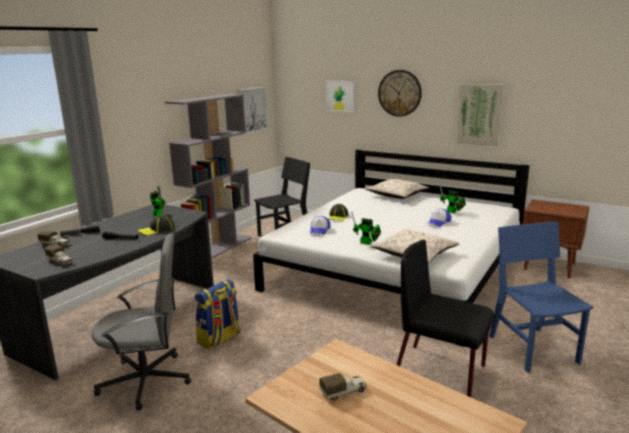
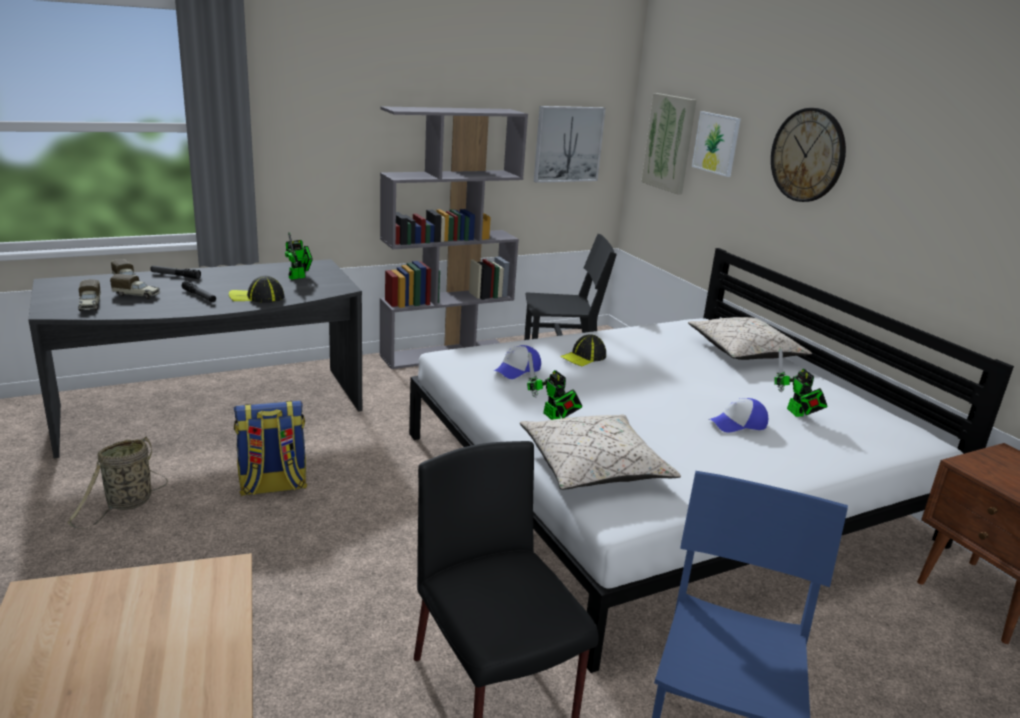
camera: 30 degrees right, 5 degrees up
grey office chair [91,234,191,411] -> basket [68,436,168,529]
toy truck [319,373,367,400] -> toy truck moved to [110,274,160,299]
picture [457,84,504,146] -> picture moved to [641,93,697,194]

